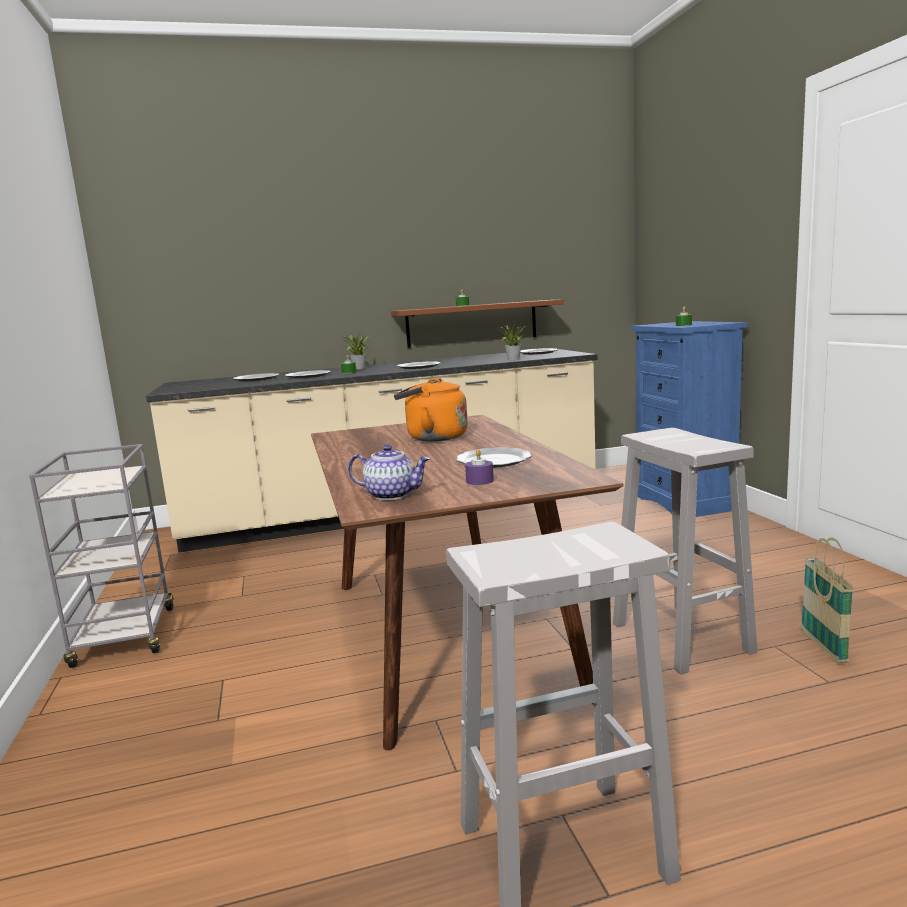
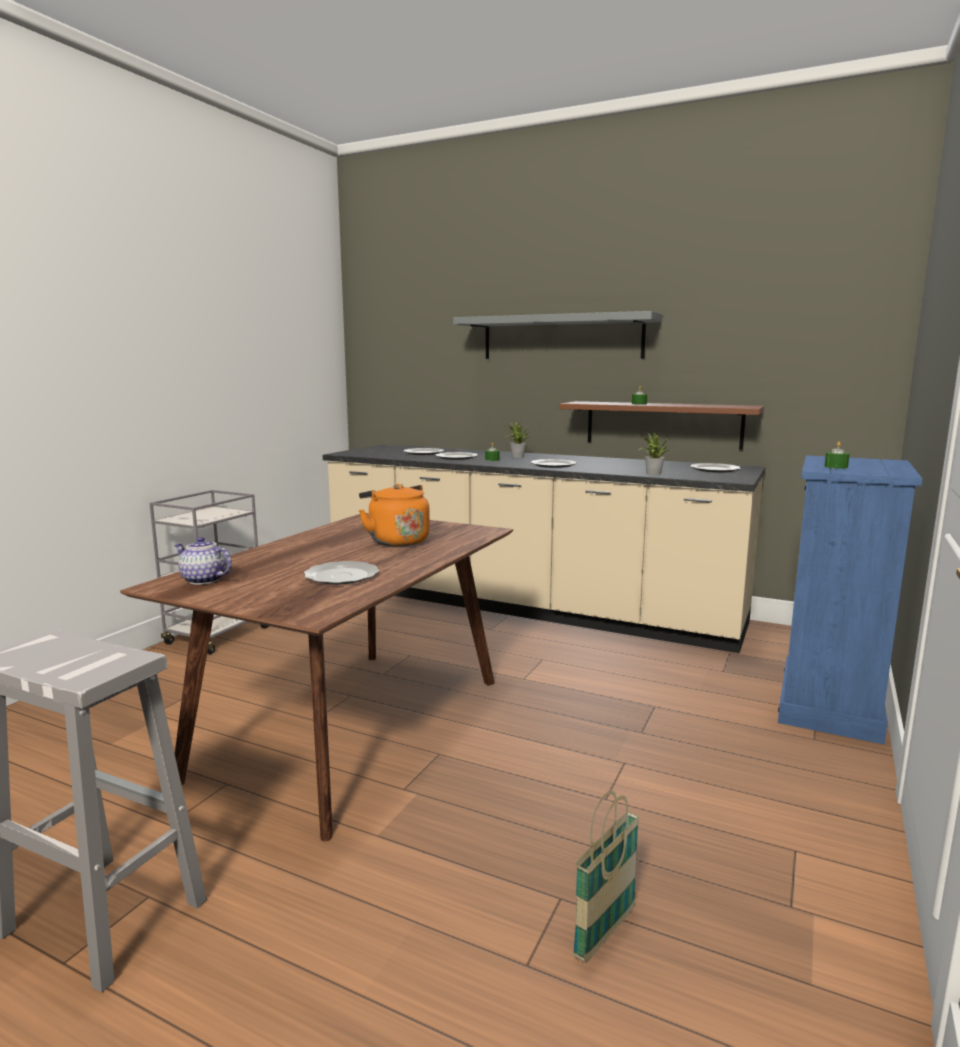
camera: 40 degrees right, 0 degrees up
teapot [348,445,431,500] -> teapot turned 150 degrees clockwise [174,537,232,585]
purple candle [465,449,494,485] -> none
white stool [613,428,758,675] -> none
none -> grey shelf [453,311,663,359]

